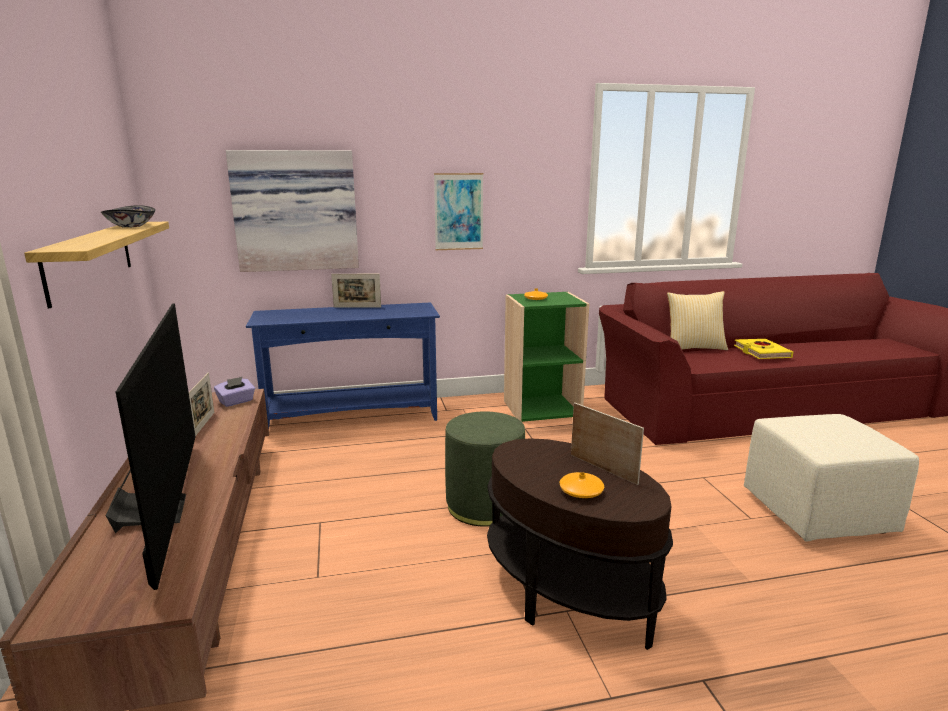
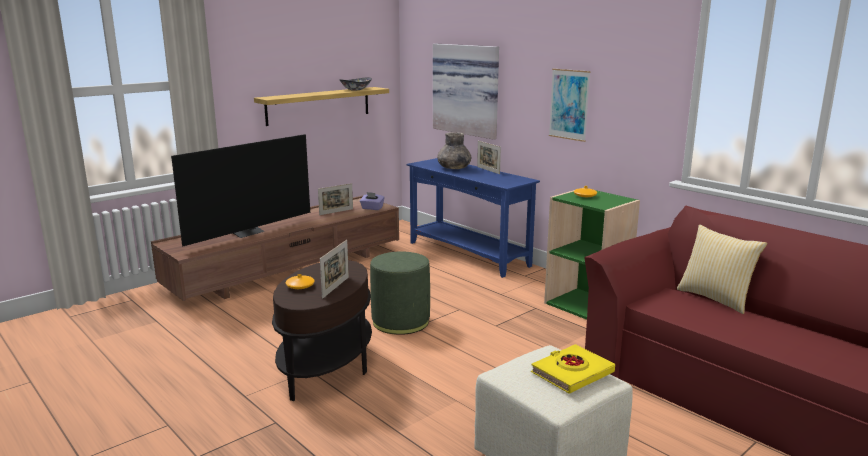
camera: 60 degrees right, 0 degrees up
yellow book [734,339,793,359] -> yellow book moved to [531,344,615,394]
none -> grey vase [437,132,471,169]

